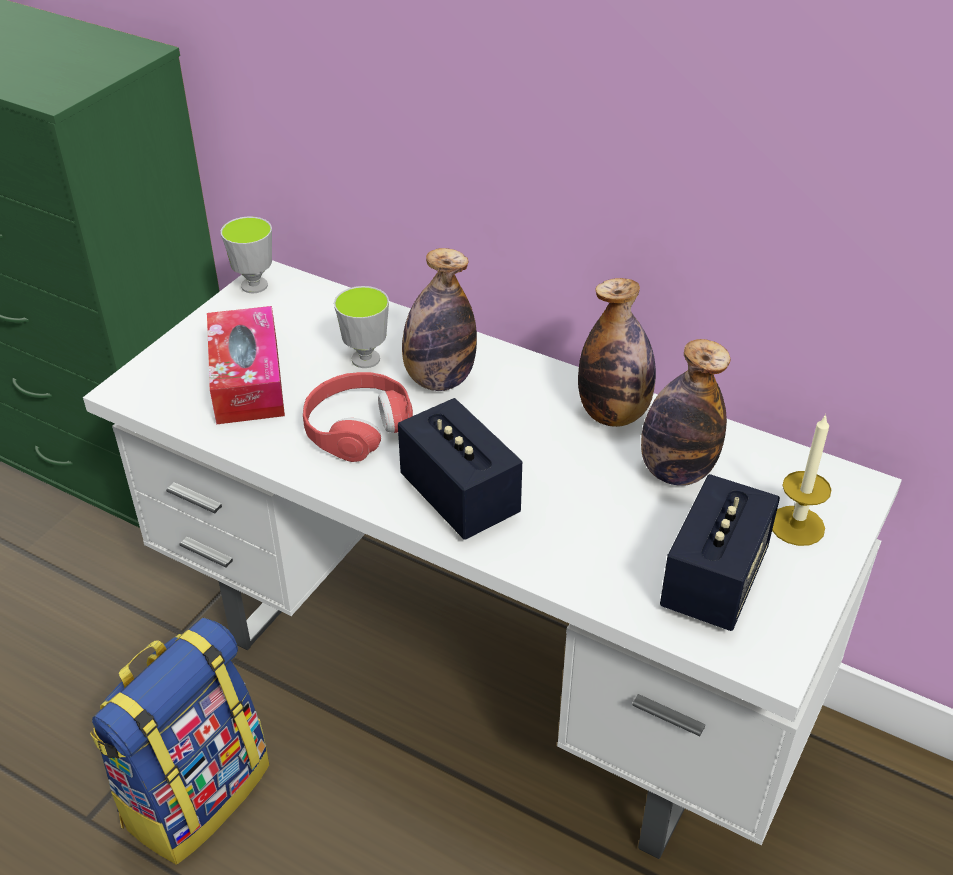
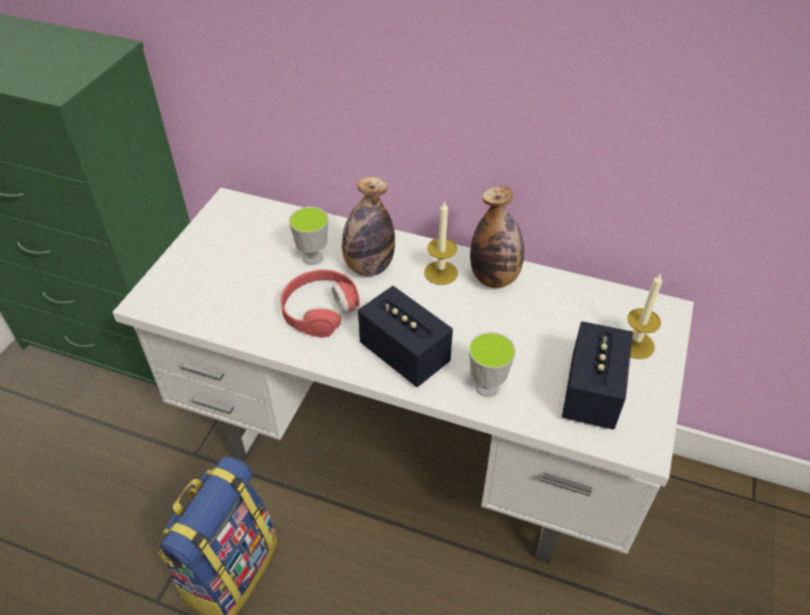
camera: 10 degrees left, 5 degrees up
tissue box [207,306,285,424] -> none
cup [221,217,272,293] -> cup moved to [469,332,516,397]
bottle [641,339,731,486] -> none
none -> candle [424,201,458,285]

